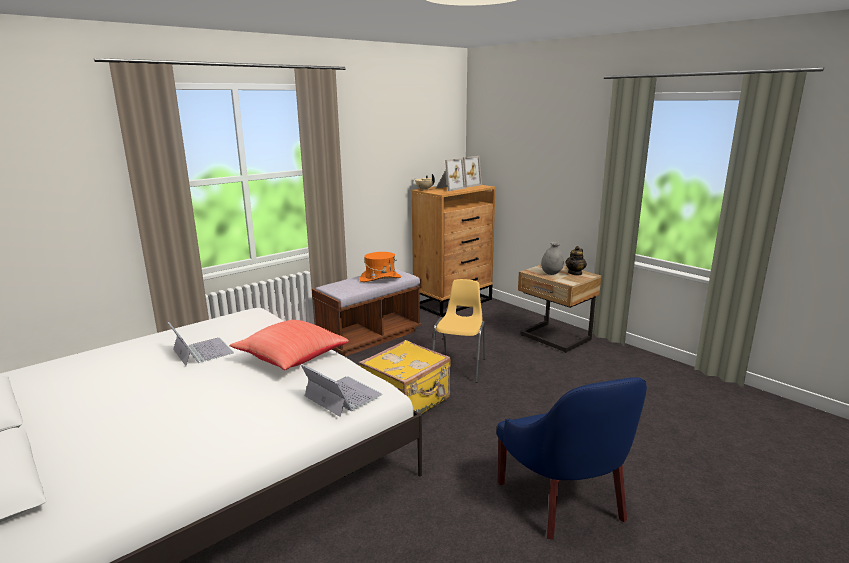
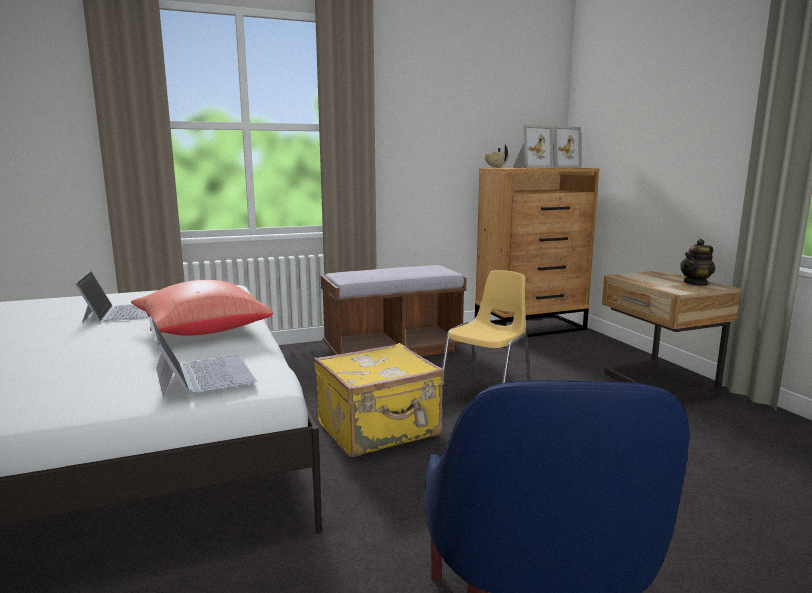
camera: 20 degrees right, 5 degrees down
orange hat [360,252,401,282] -> none
grey vase [541,241,564,275] -> none

